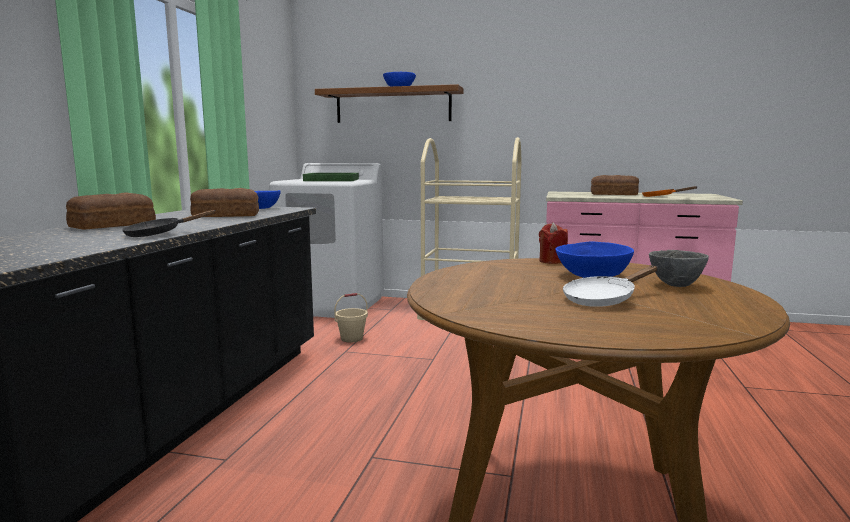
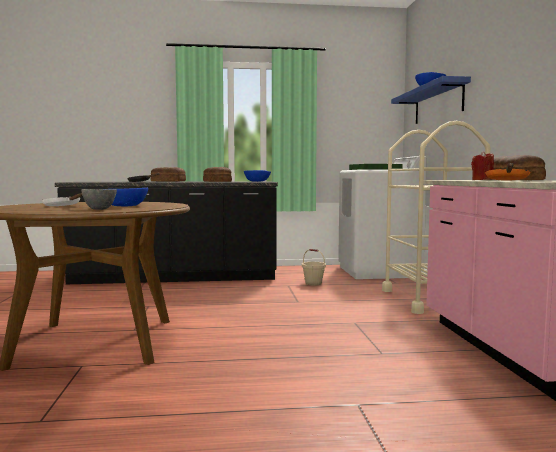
camera: 70 degrees right, 5 degrees down
brown shelf [315,84,463,123] -> blue shelf [391,76,471,124]
red candle [539,222,568,264] -> red candle moved to [471,151,494,180]

